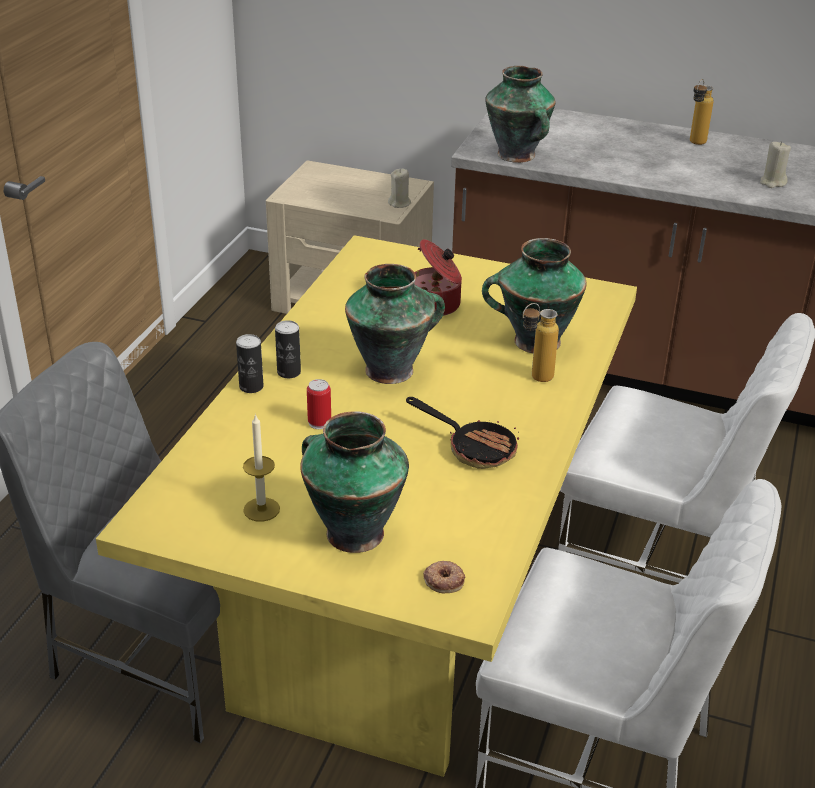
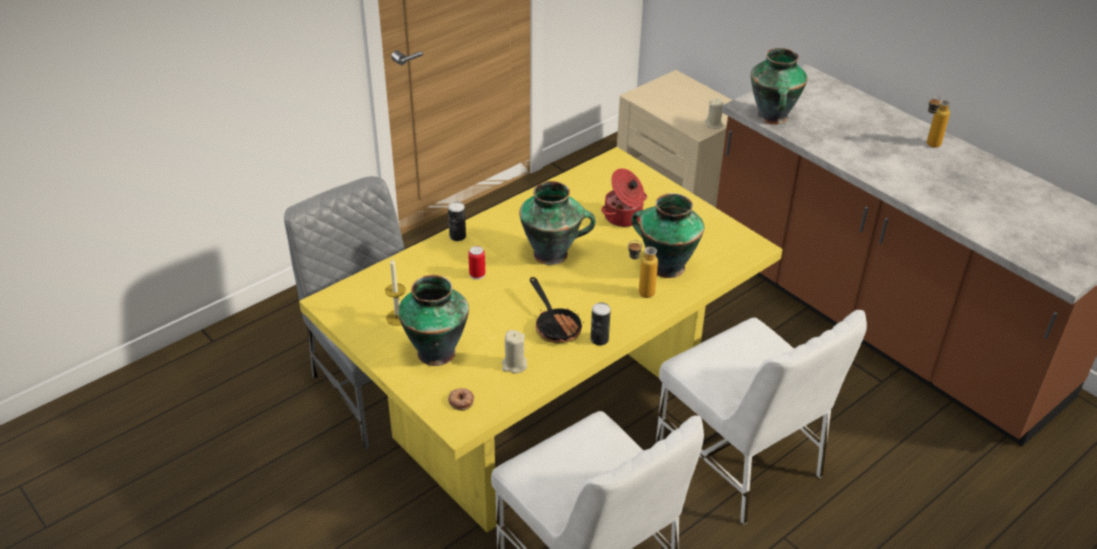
camera: 30 degrees right, 5 degrees up
can [275,320,301,378] -> can moved to [591,302,611,345]
beige candle [760,141,791,188] -> beige candle moved to [502,330,527,373]

